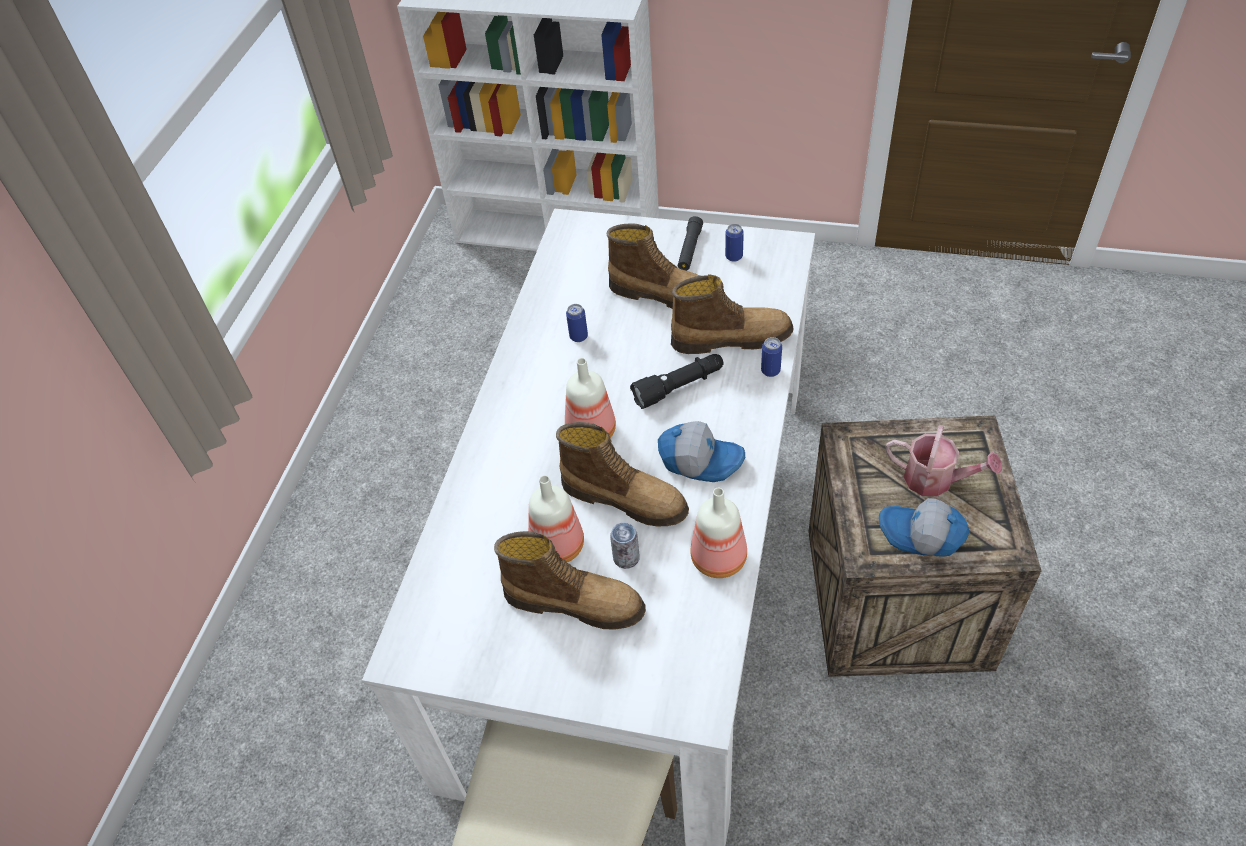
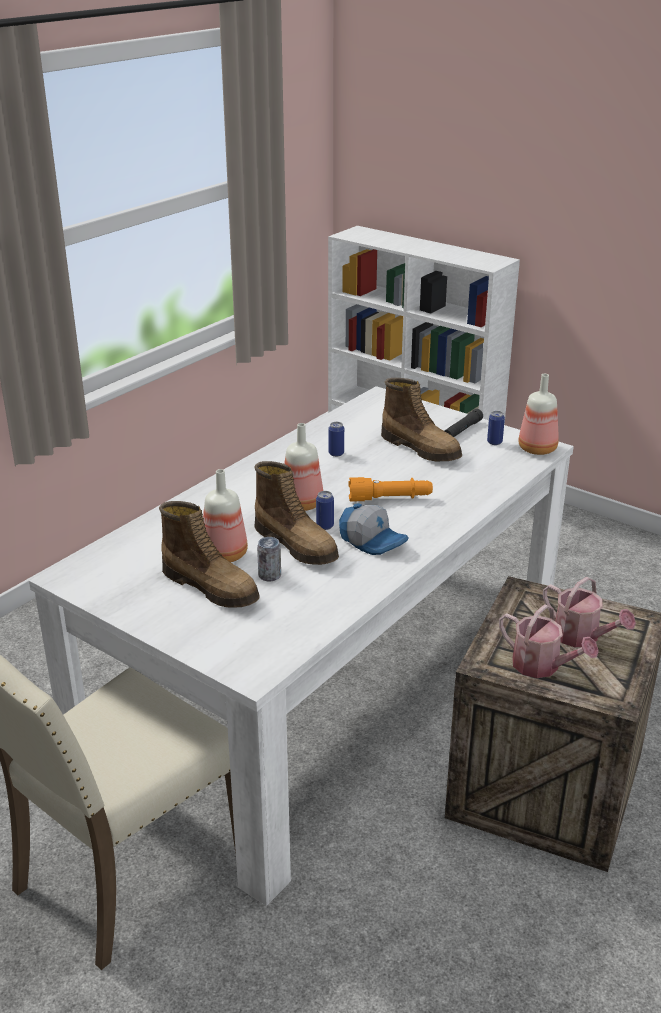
camera: 20 degrees right, 20 degrees down
black flashlight [630,354,724,409] -> orange flashlight [349,477,433,502]
boot [671,274,794,354] -> none
bottle [690,488,747,578] -> bottle moved to [518,374,559,455]
can [761,337,782,377] -> can moved to [316,491,334,530]
cap [879,498,970,556] -> watering can [499,604,599,678]

